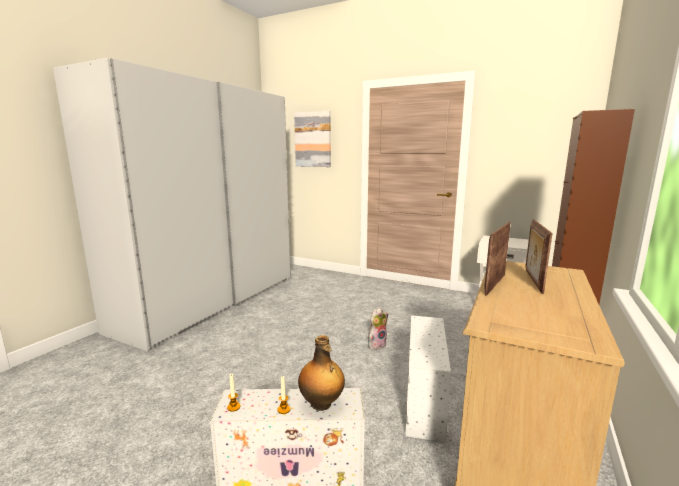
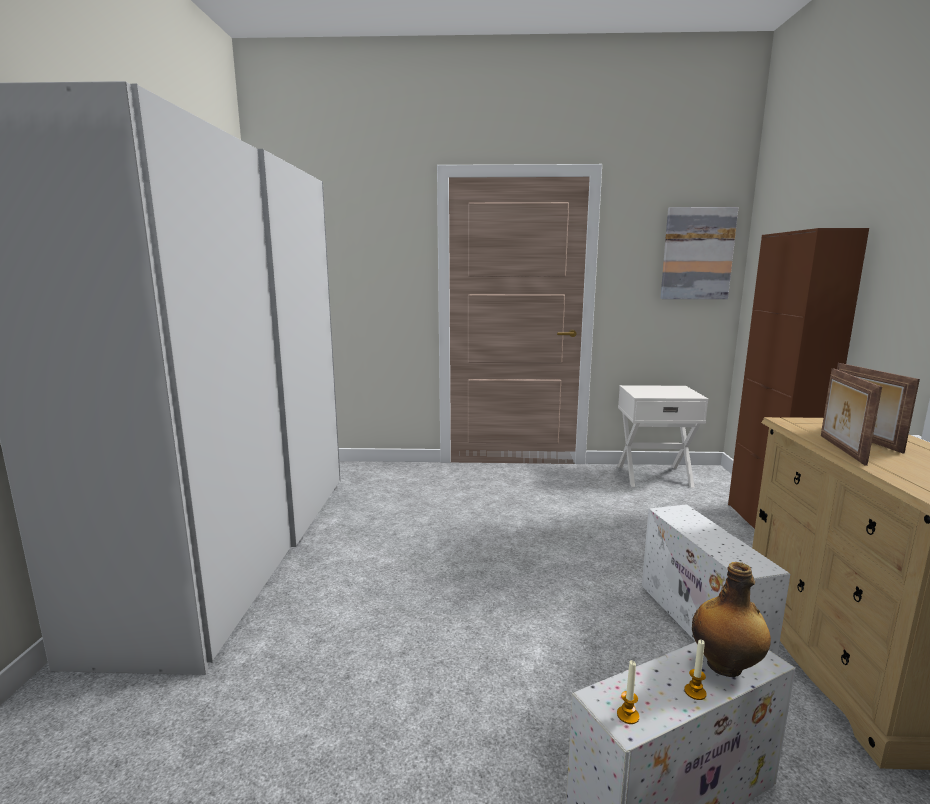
camera: 25 degrees left, 0 degrees up
picture [294,111,331,167] -> picture moved to [660,207,739,299]
plush toy [368,308,389,350] -> none

